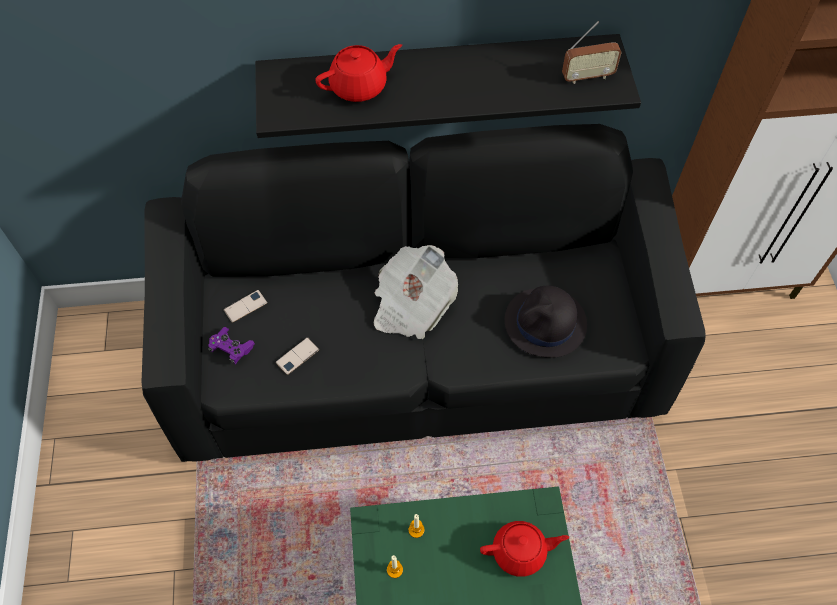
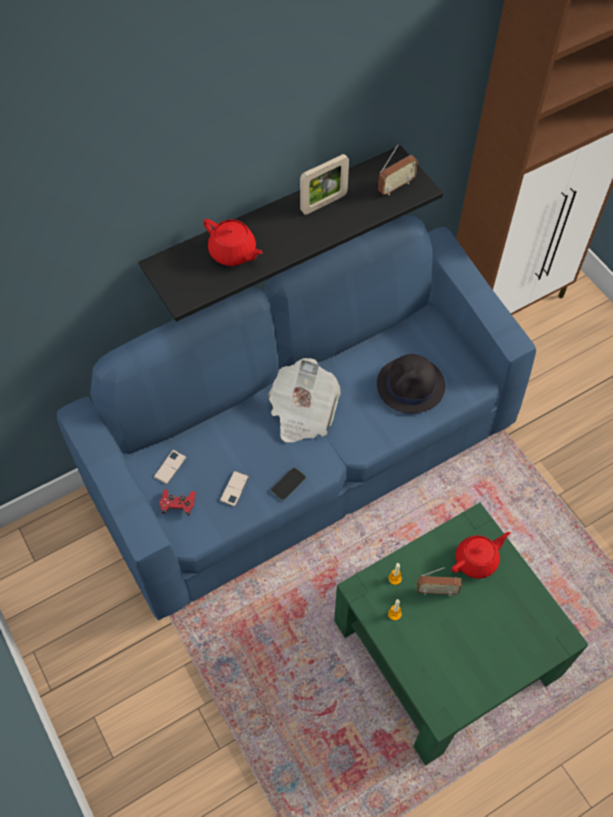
camera: 25 degrees left, 0 degrees up
black sofa [142,124,706,462] -> blue sofa [57,216,536,621]
purple game controller [208,327,255,364] -> red game controller [159,489,196,515]
red teapot [315,44,402,102] -> red teapot turned 90 degrees clockwise [203,219,263,266]
none -> phone [271,467,306,501]
none -> picture frame [300,154,349,215]
none -> radio [417,567,461,596]

